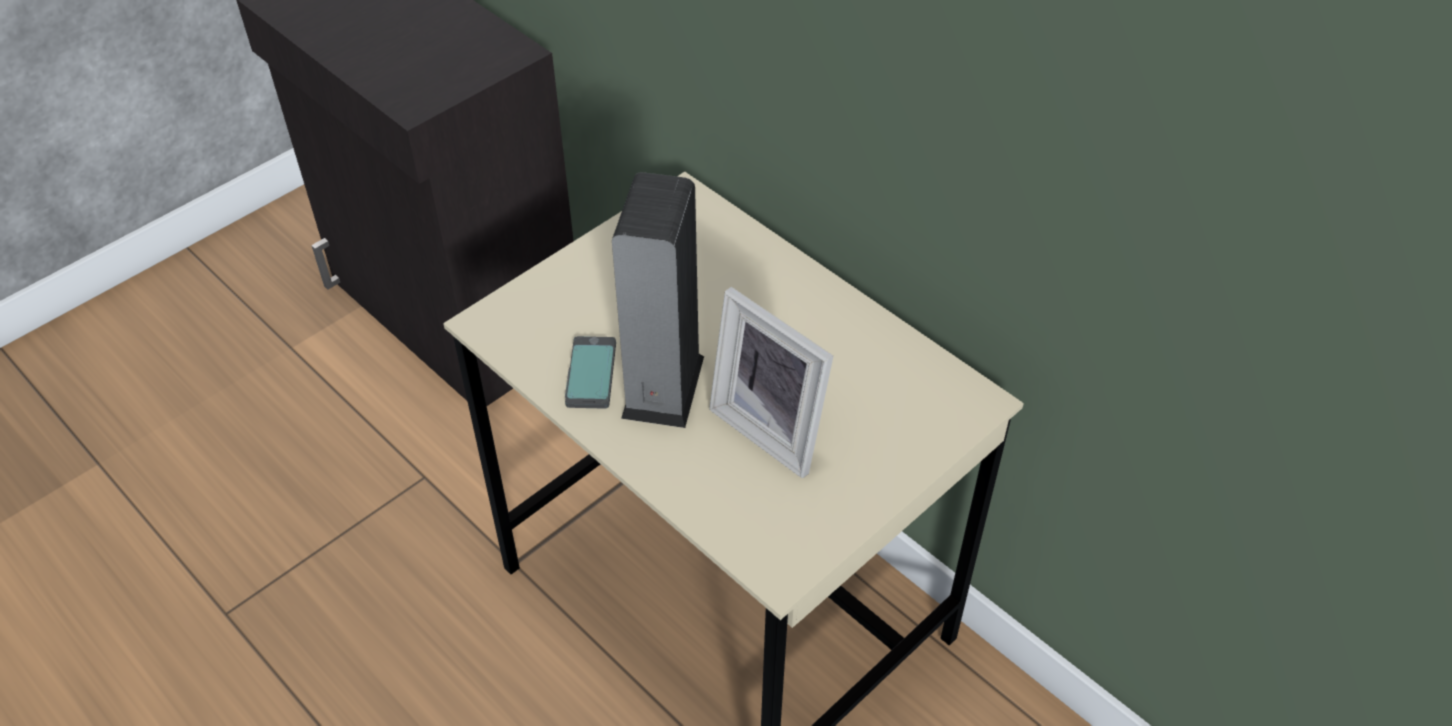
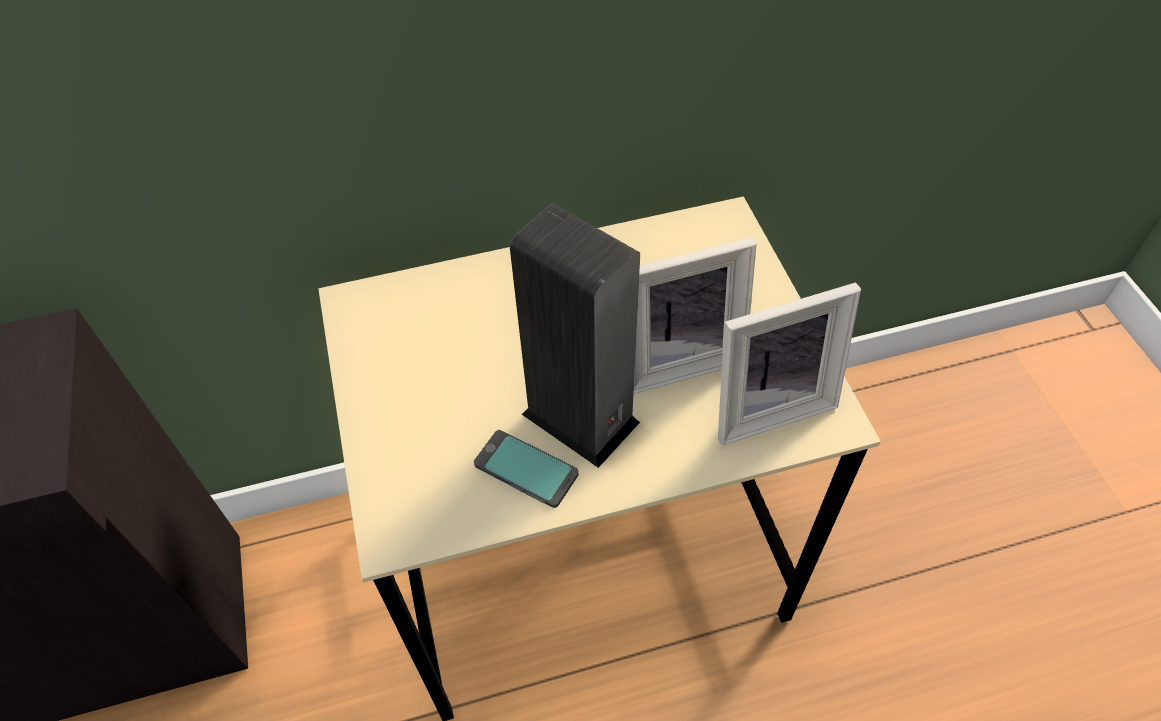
camera: 60 degrees left, 5 degrees up
none -> picture frame [718,282,861,445]

